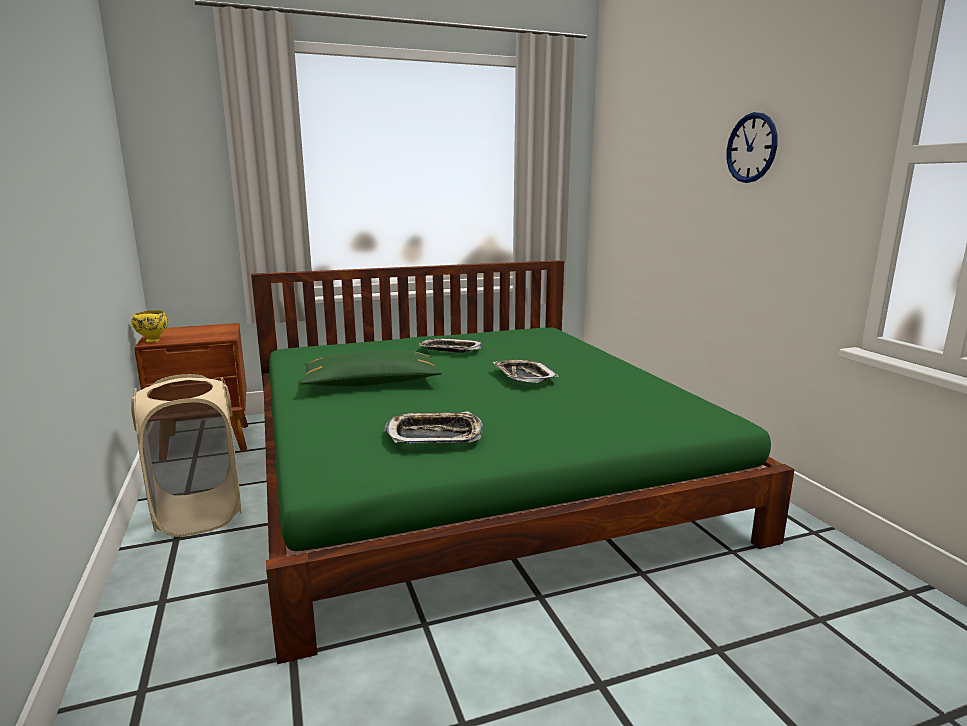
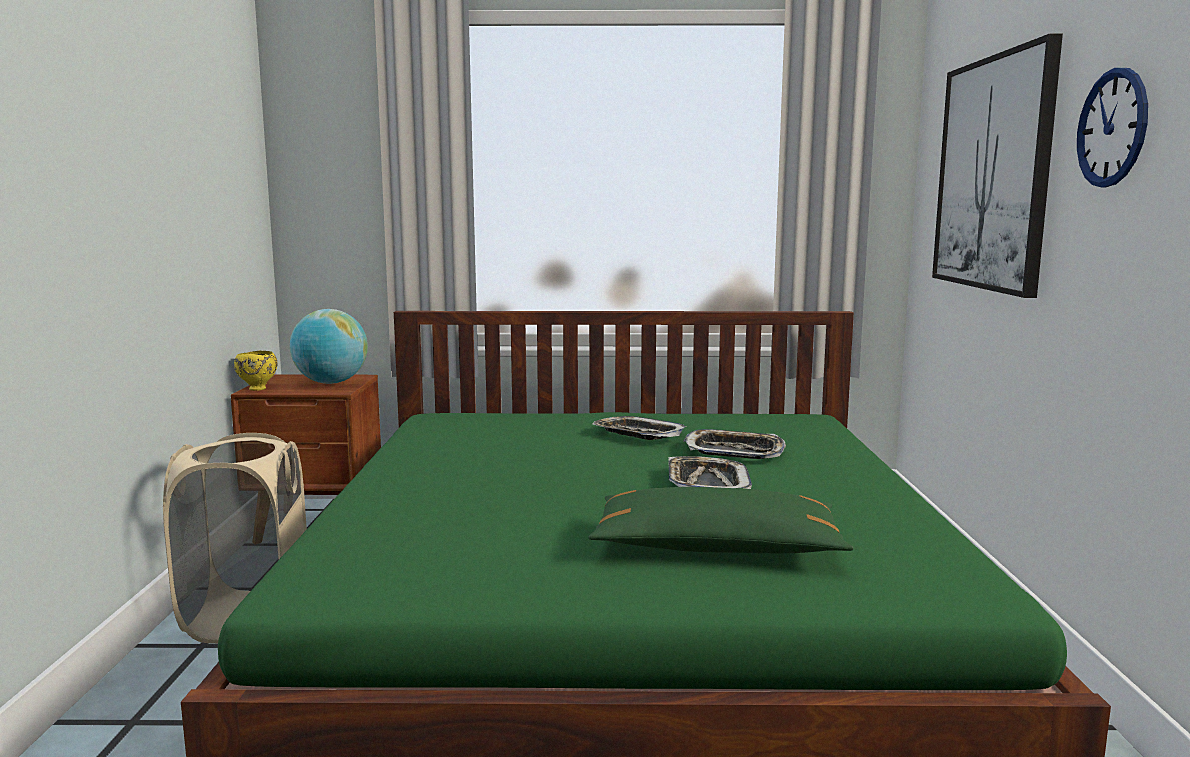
camera: 20 degrees right, 5 degrees down
green pillow [300,350,442,386] -> green pillow moved to [588,487,854,553]
tray [384,411,483,444] -> tray moved to [683,429,786,459]
none -> globe [290,309,368,384]
none -> picture [932,33,1063,298]

